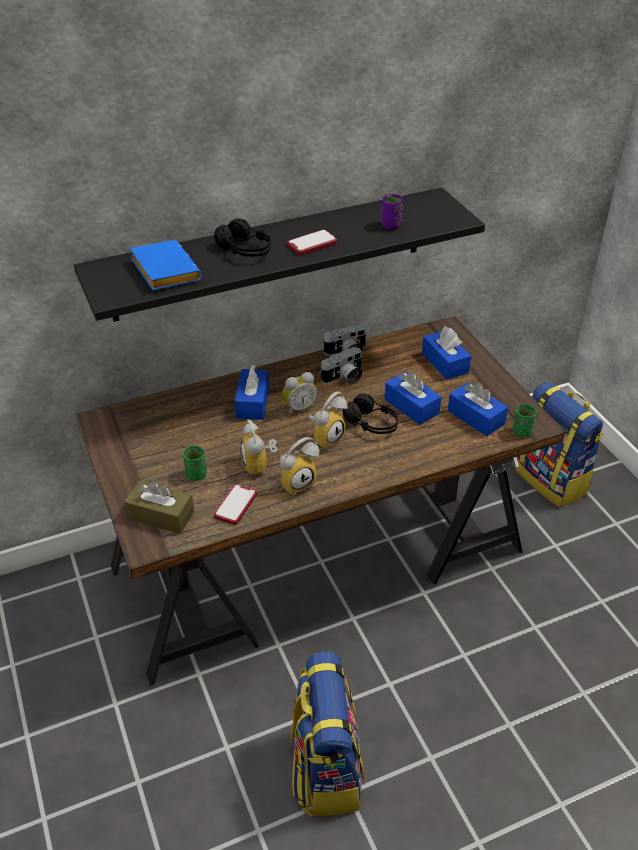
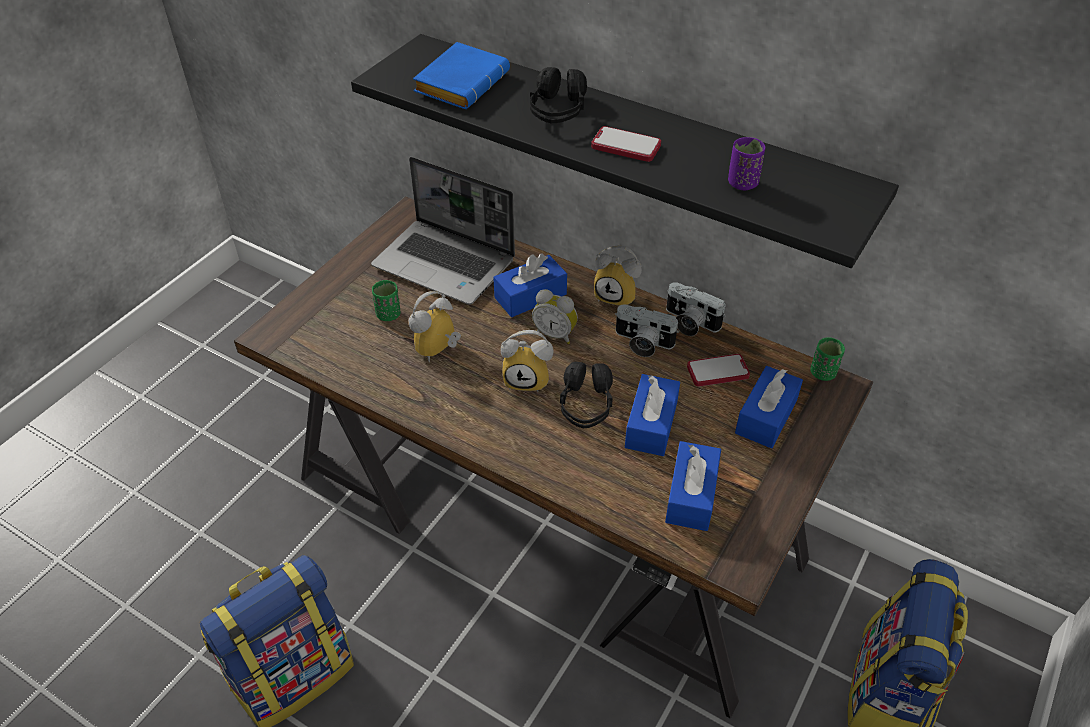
camera: 55 degrees right, 5 degrees up
brown tissue box [124,481,194,534] -> none
phone [214,484,257,525] -> phone moved to [687,354,750,387]
alarm clock [280,437,319,495] -> alarm clock moved to [594,246,642,305]
green cup [513,404,537,438] -> green cup moved to [810,337,845,381]
none -> laptop [371,157,515,305]

